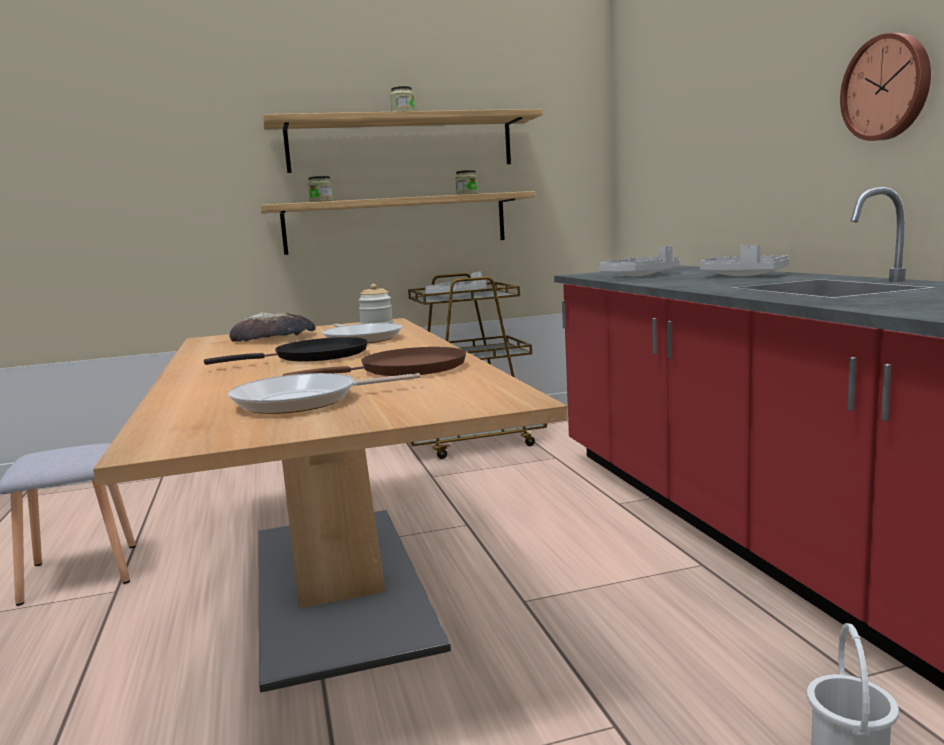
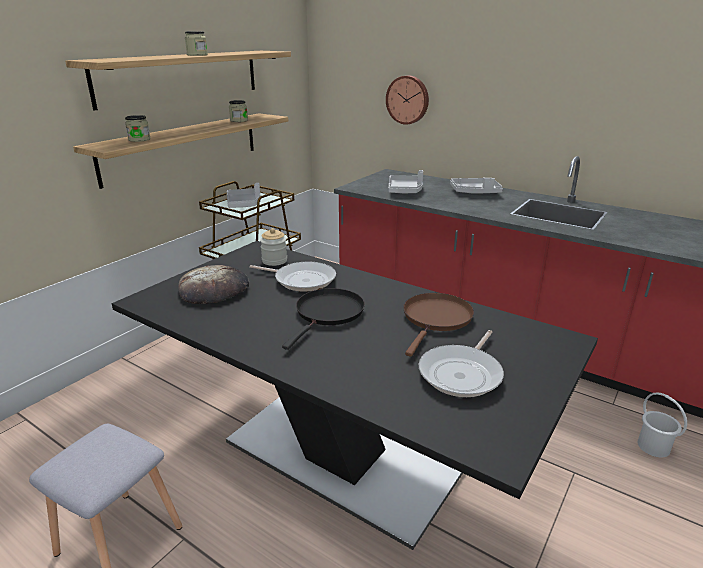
camera: 40 degrees left, 15 degrees up
beige dining table [93,318,568,692] -> black dining table [111,241,598,550]
wall clock [840,33,931,141] -> wall clock moved to [386,76,429,125]

